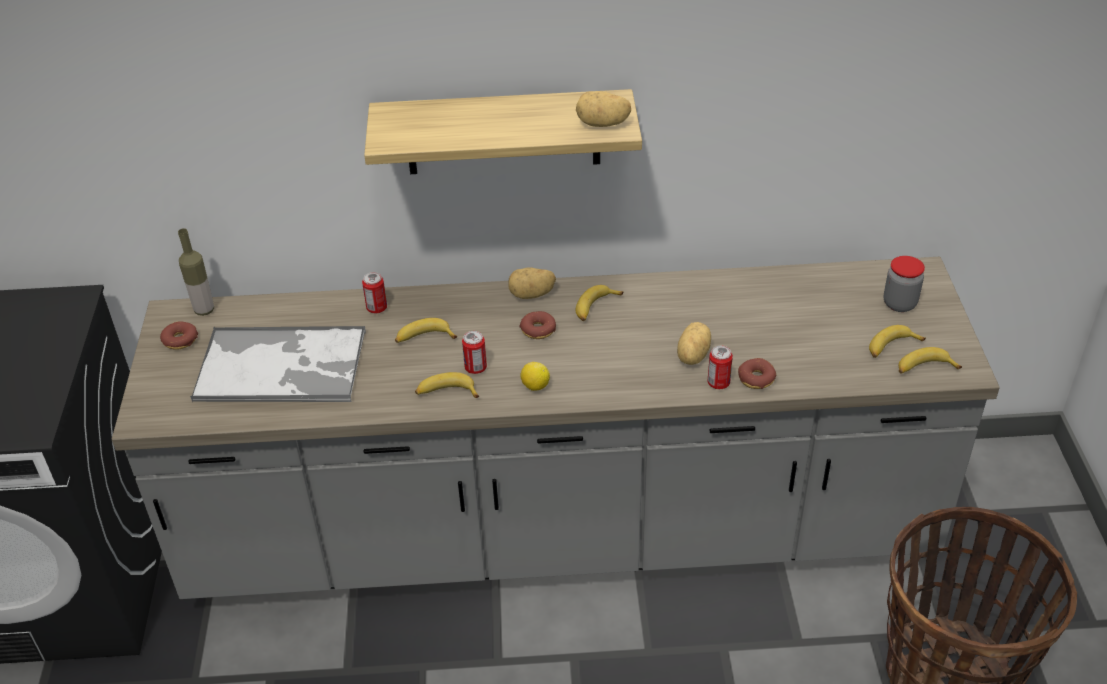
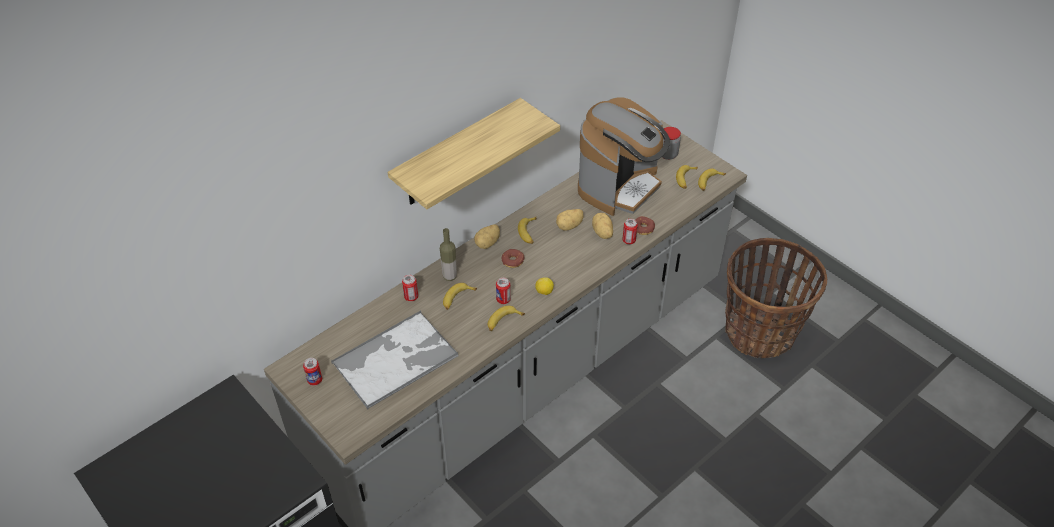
camera: 40 degrees left, 5 degrees up
donut [160,321,198,350] -> can [303,358,322,386]
bottle [178,228,214,316] -> bottle moved to [440,228,457,281]
potato [576,91,631,127] -> potato moved to [556,209,584,231]
none -> coffee machine [578,97,670,216]

